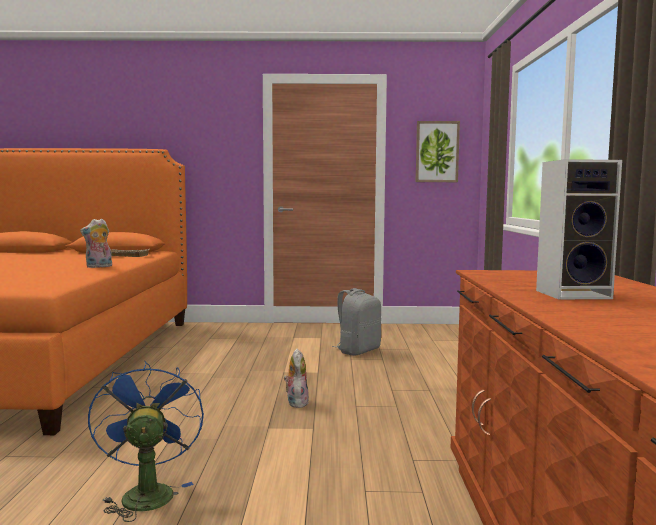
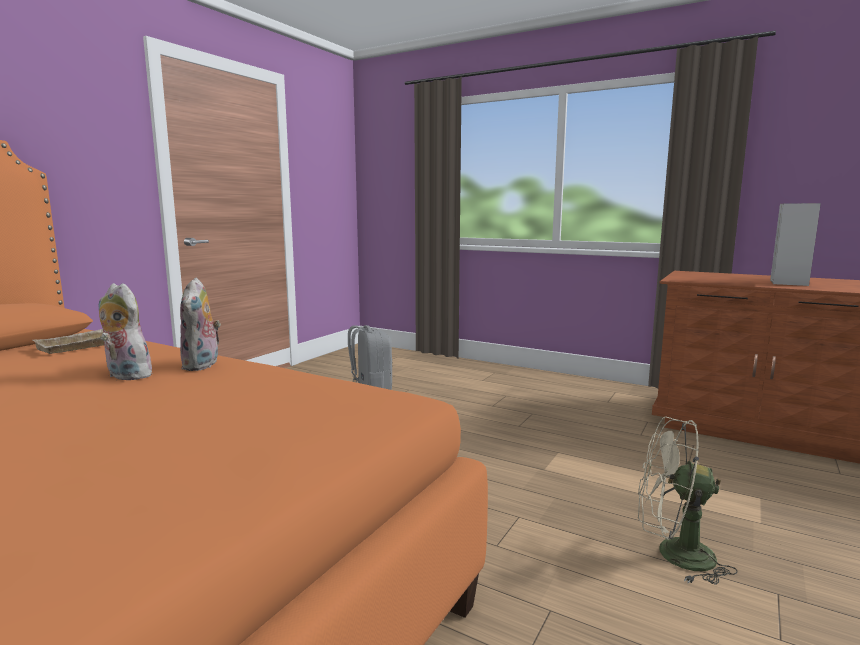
camera: 60 degrees left, 5 degrees up
blue fan [88,361,204,522] -> beige fan [638,417,738,585]
plush toy [284,348,309,408] -> plush toy moved to [99,283,157,380]
picture [416,121,460,182] -> none

